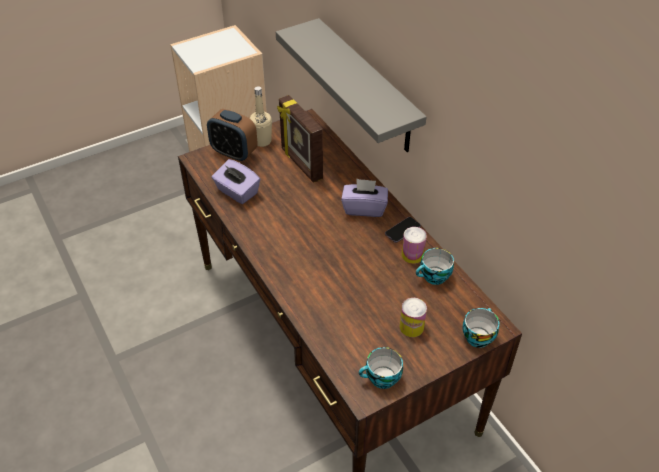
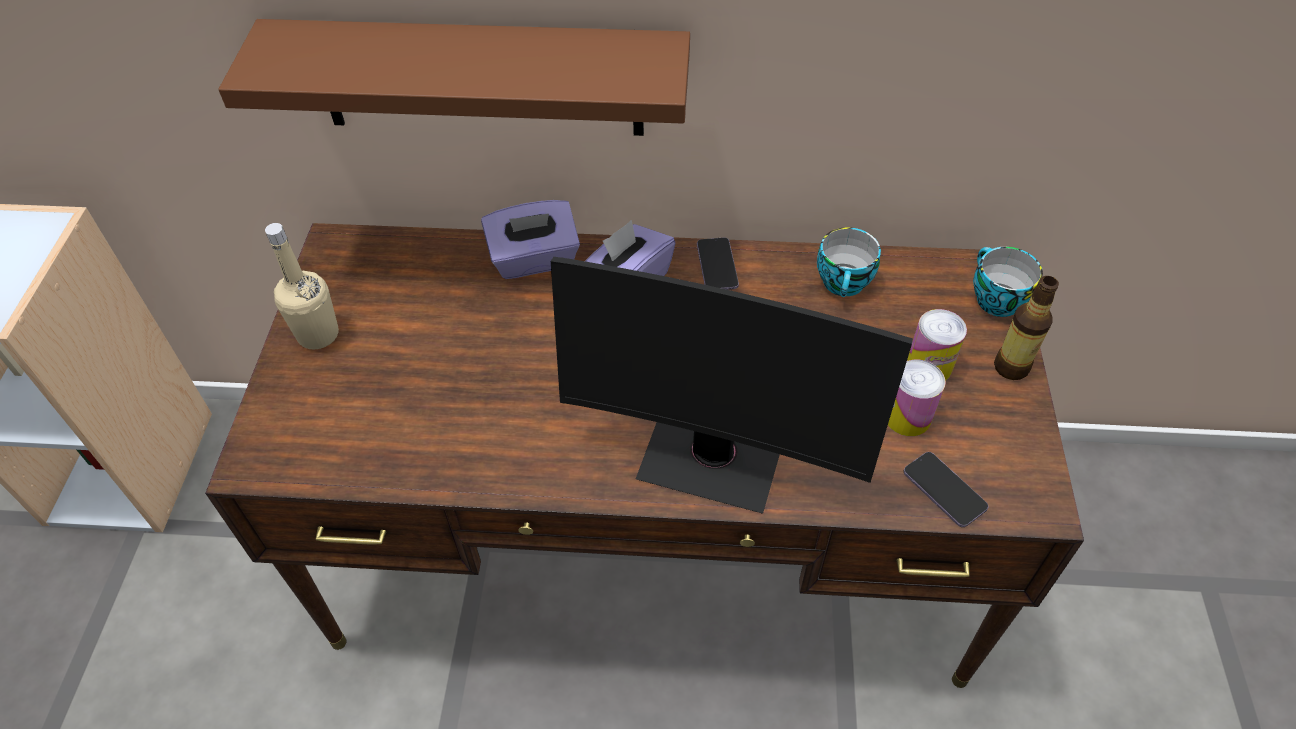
camera: 55 degrees left, 5 degrees up
alarm clock [207,109,258,162] -> none
purple tissue box [212,159,260,204] -> purple tissue box moved to [481,200,580,279]
grey shelf [276,18,426,152] -> brown shelf [218,19,690,136]
picture frame [277,95,323,183] -> none
cup [359,347,403,389] -> none
can [401,227,427,264] -> can moved to [888,360,946,436]
none -> monitor [551,257,913,514]
none -> phone [903,452,989,527]
none -> bottle [994,276,1059,380]

